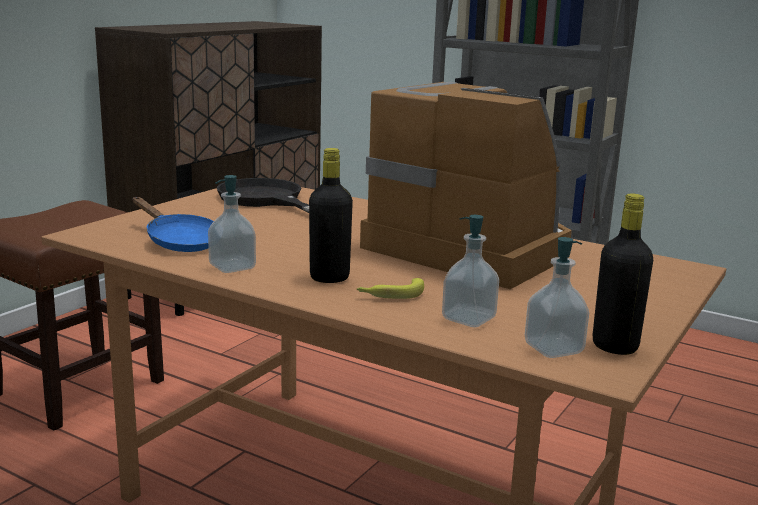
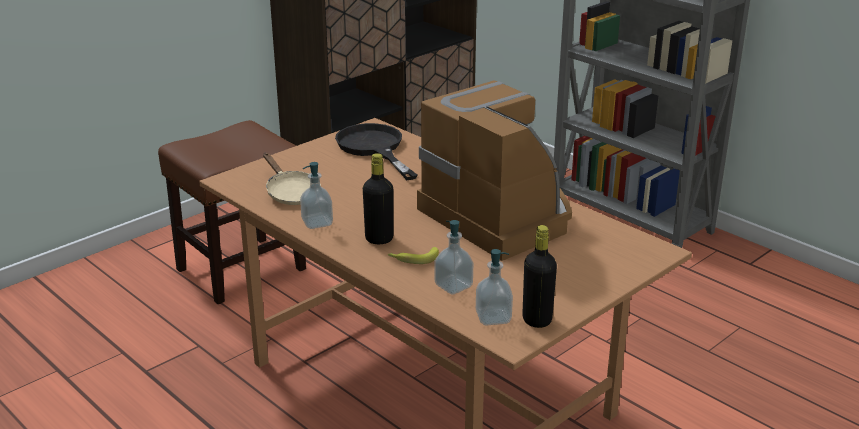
camera: 15 degrees right, 10 degrees up
blue frying pan [133,197,214,252] -> beige frying pan [263,153,321,205]

